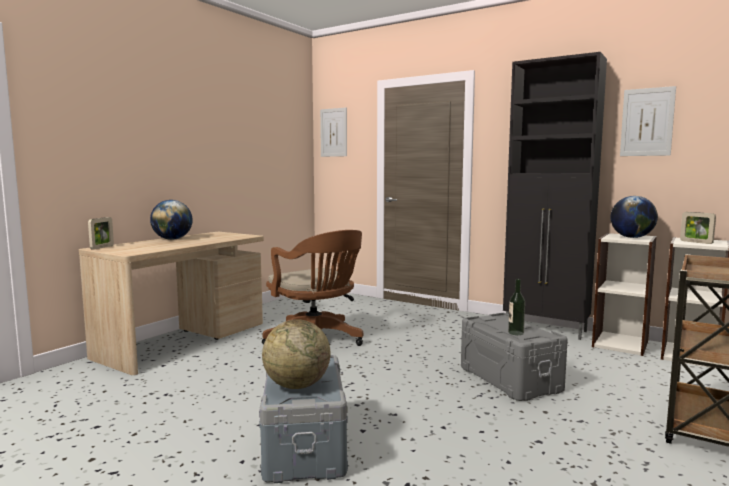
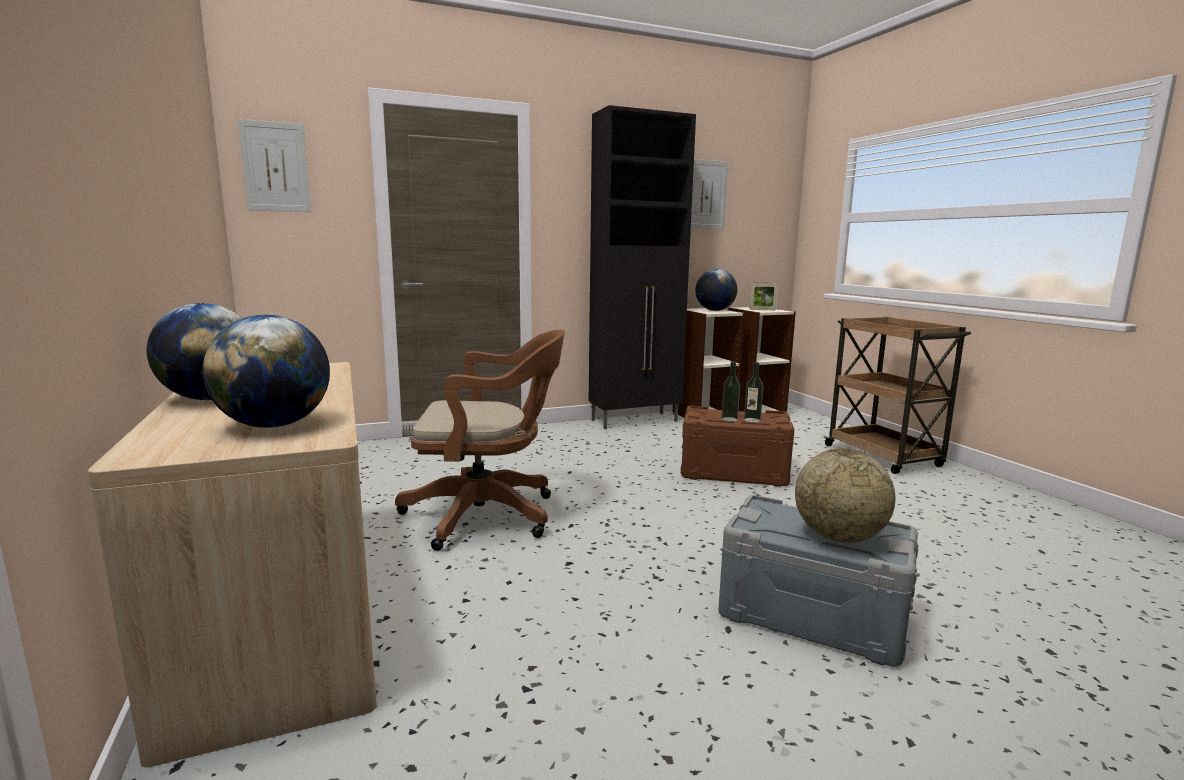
camera: 55 degrees left, 5 degrees up
picture frame [88,217,114,250] -> none
grey storage box [461,313,568,401] -> brown storage box [681,406,794,487]
none -> globe [203,315,330,428]
none -> bottle [722,361,740,422]

